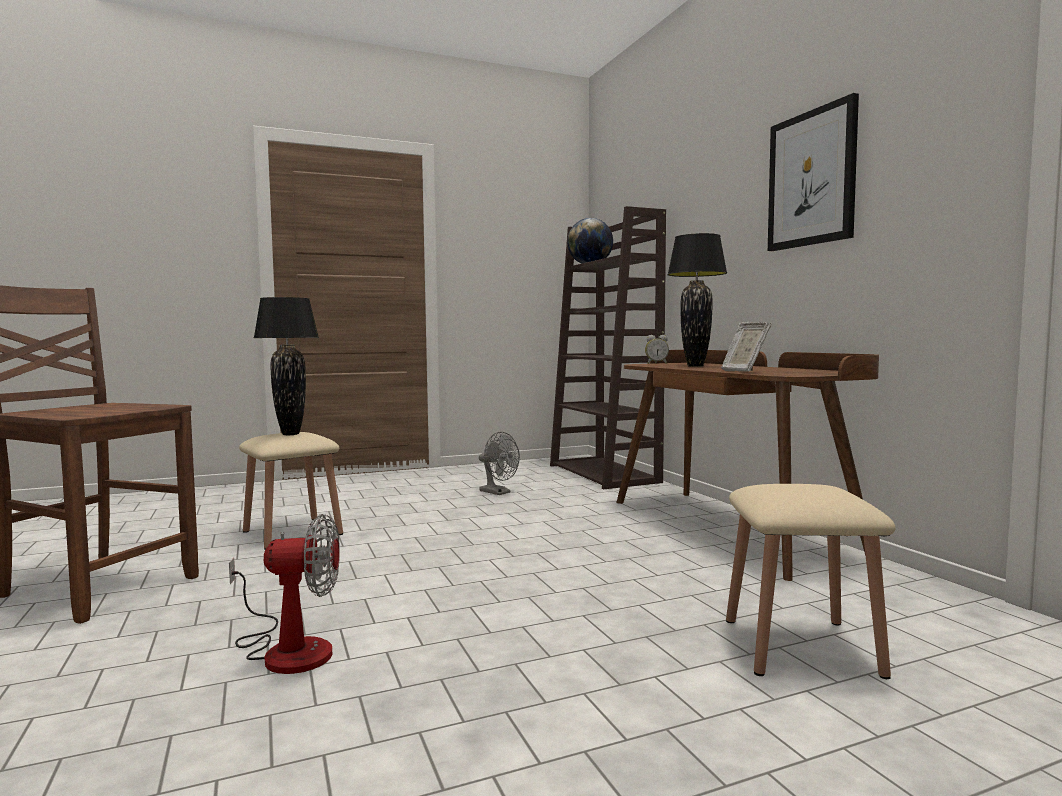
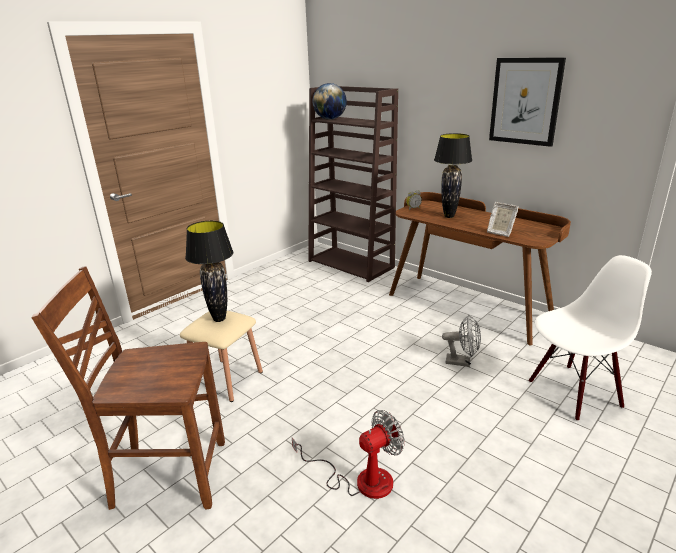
camera: 25 degrees left, 20 degrees up
grey fan [479,432,520,495] -> grey fan moved to [442,315,481,367]
beige stool [726,484,895,679] -> white chair [528,255,652,421]

